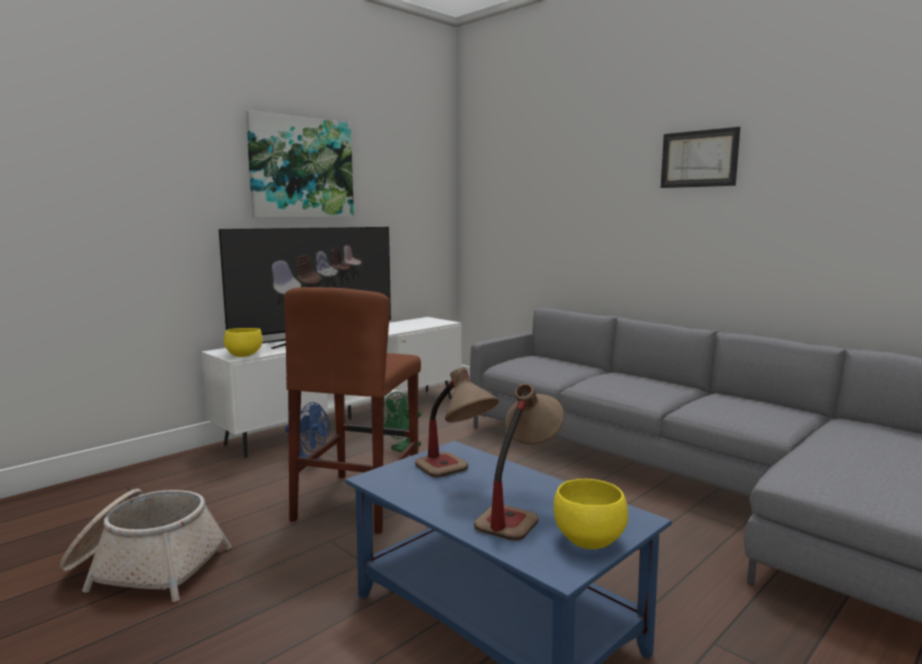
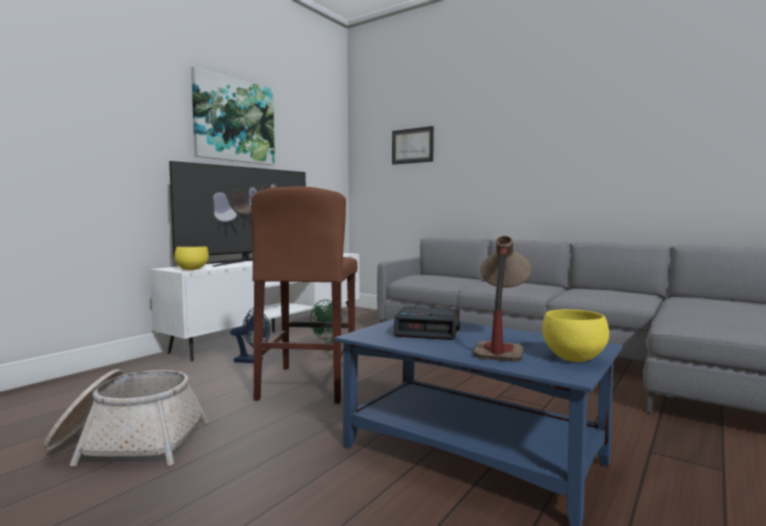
camera: 10 degrees left, 5 degrees down
table lamp [415,368,499,478] -> alarm clock [394,307,460,340]
picture [661,127,740,188] -> picture moved to [392,126,434,165]

